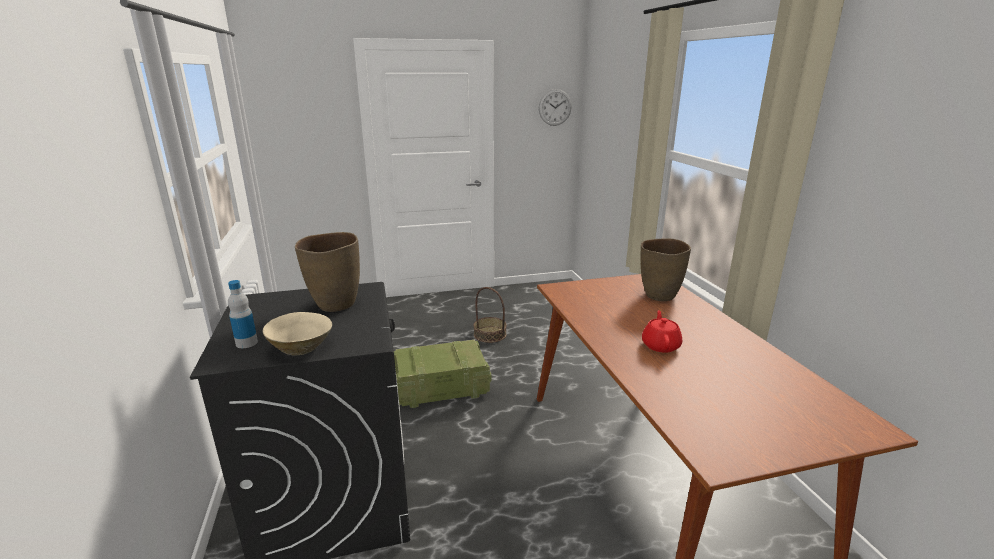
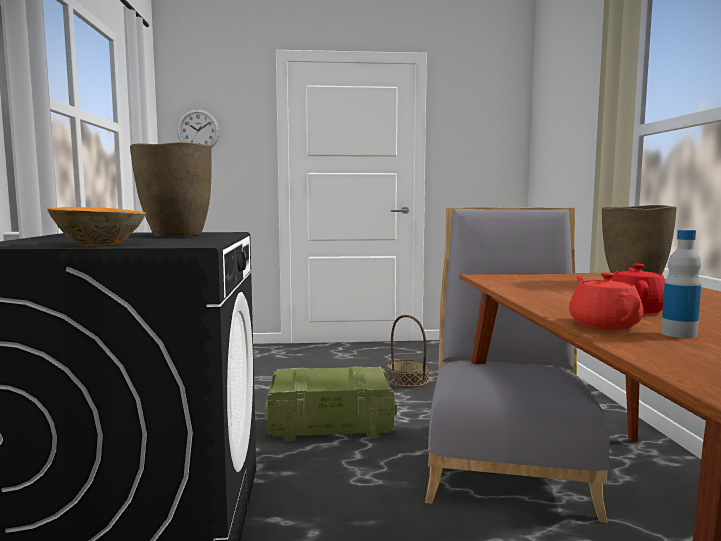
camera: 10 degrees right, 15 degrees down
bottle [228,280,258,348] -> bottle moved to [661,230,701,338]
beige bowl [263,312,332,355] -> orange bowl [47,207,146,246]
wall clock [539,89,572,126] -> wall clock moved to [177,109,220,148]
none -> grey chair [425,207,610,523]
none -> red teapot [569,272,643,330]

